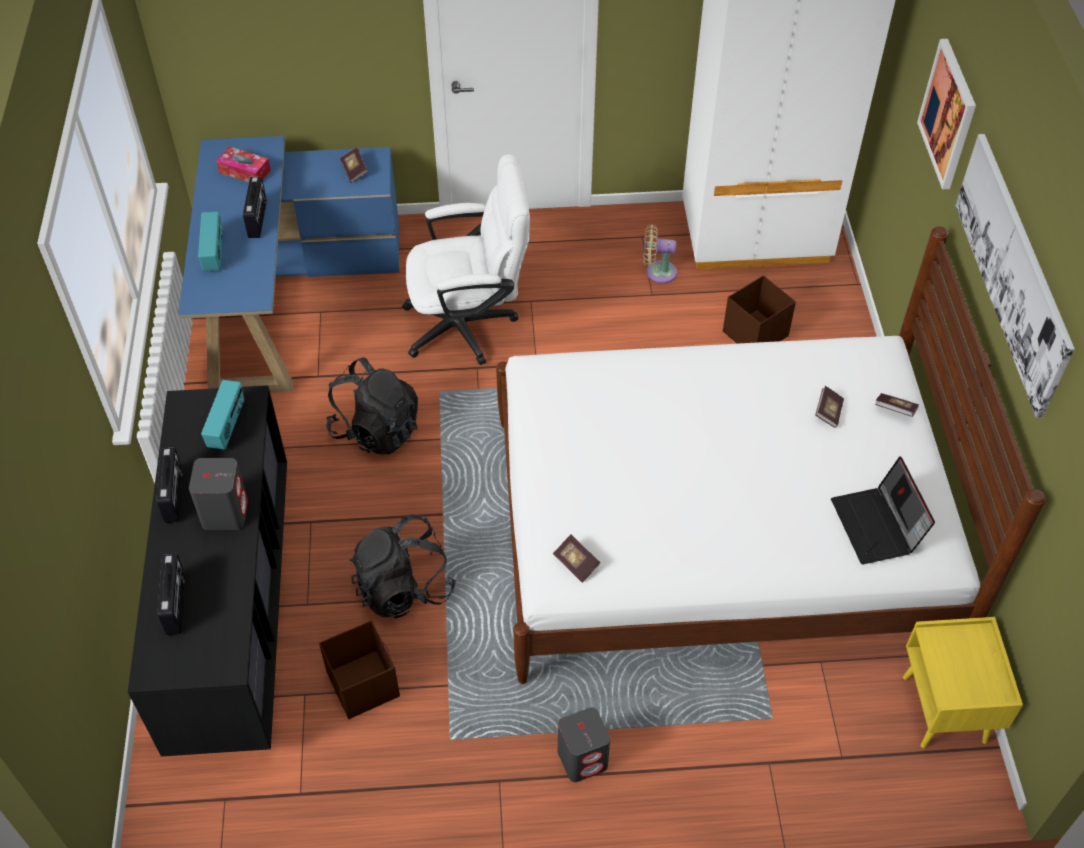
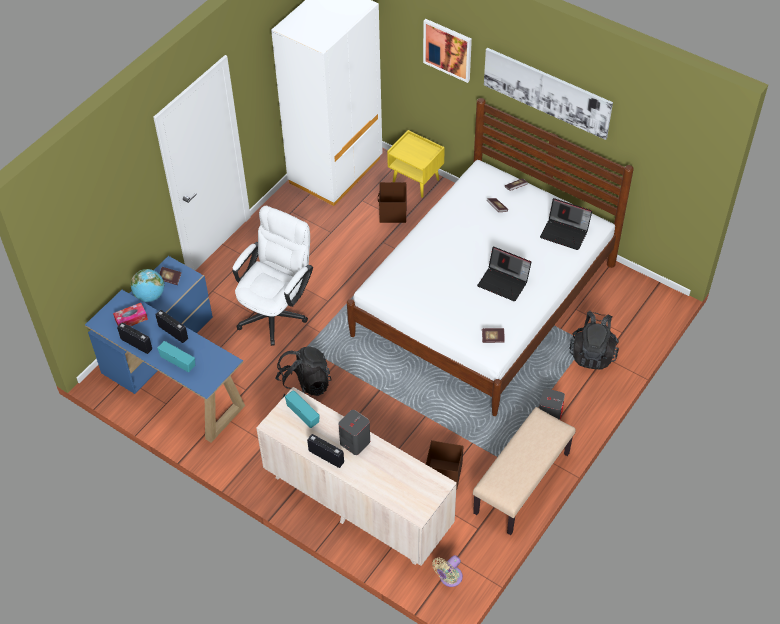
camera: 50 degrees left, 0 degrees up
black dresser [128,386,287,757] -> beige dresser [256,387,457,566]
radio [158,553,185,635] -> radio moved to [117,322,152,354]
black backpack [350,514,456,619] -> black backpack moved to [569,311,619,370]
beige fan [643,224,677,284] -> beige fan moved to [432,555,463,587]
yellow nightstand [903,617,1023,748] -> yellow nightstand moved to [387,130,445,198]
none -> globe [131,269,165,302]
none -> beige bench [473,407,576,535]
none -> laptop [477,247,531,301]

